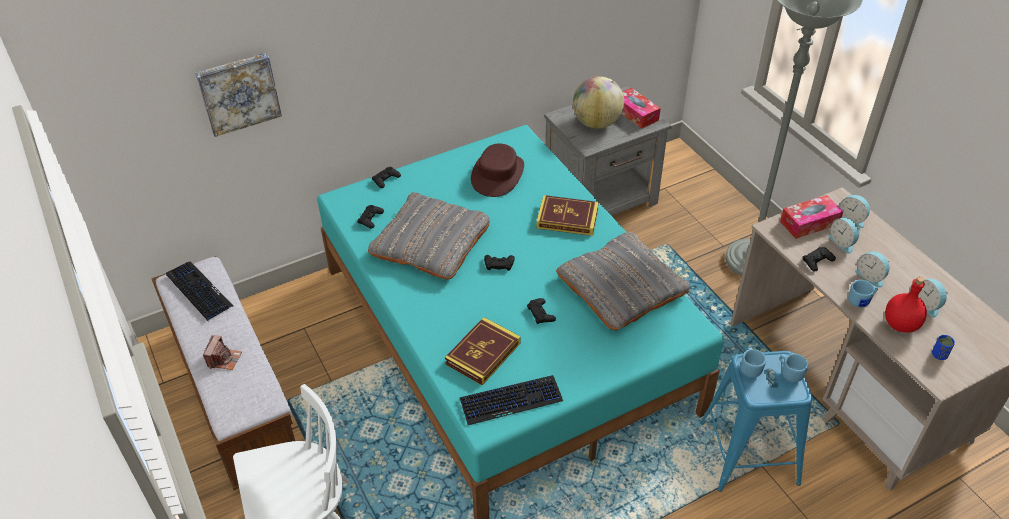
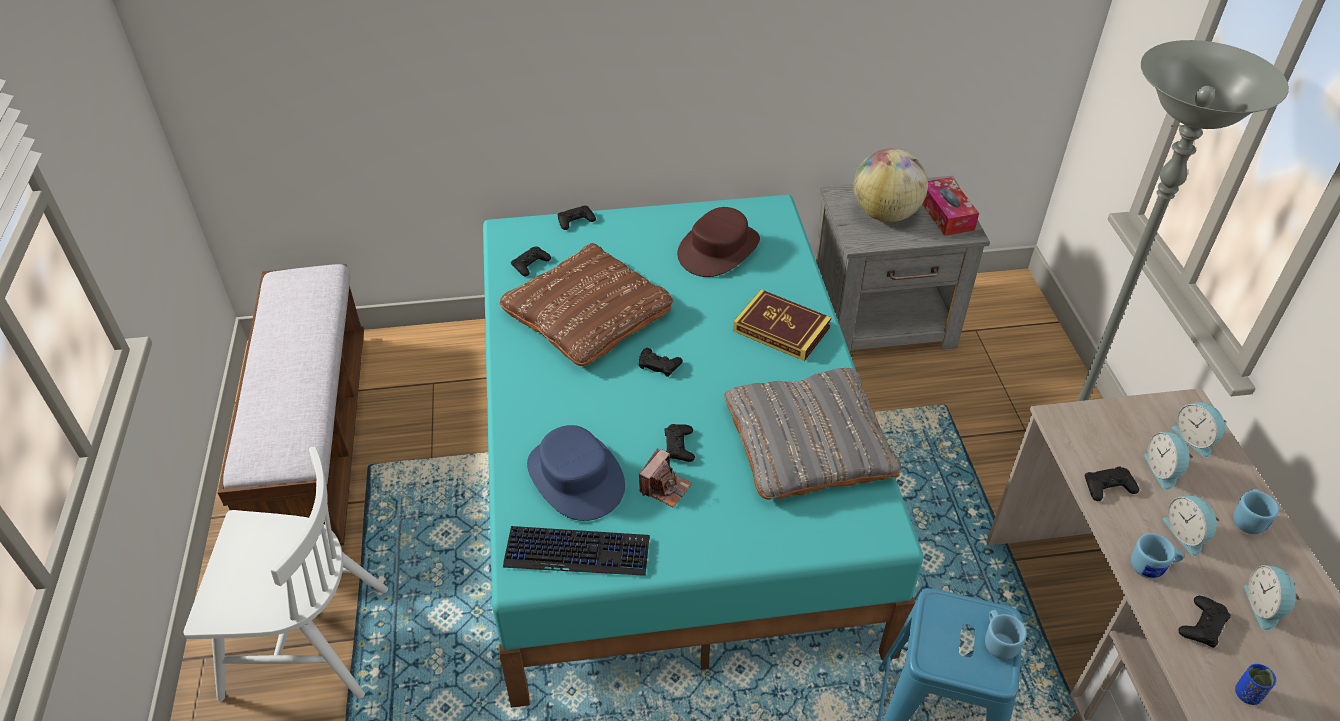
camera: 20 degrees right, 0 degrees up
keyboard [166,261,233,321] -> none
picture [196,53,282,137] -> none
camera [203,335,242,370] -> camera moved to [639,448,692,508]
grey pillow [368,192,490,279] -> brown pillow [499,243,673,366]
book [445,317,520,386] -> blue hat [527,425,625,521]
blue mug [741,348,766,378] -> blue mug moved to [1233,489,1279,534]
tissue box [780,195,844,239] -> none
red bottle [885,277,927,333] -> black game controller [1179,596,1231,648]

